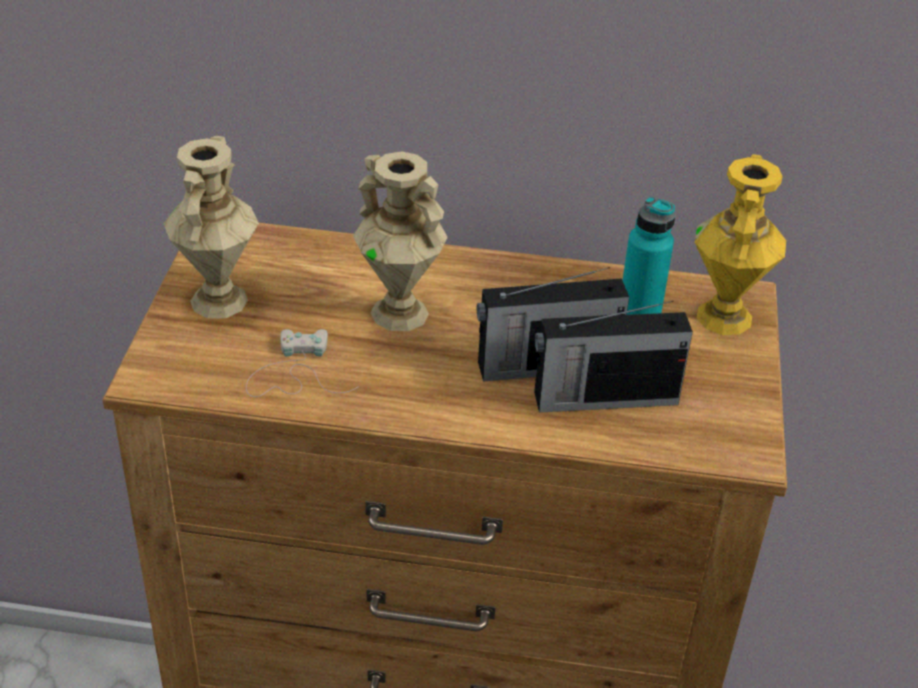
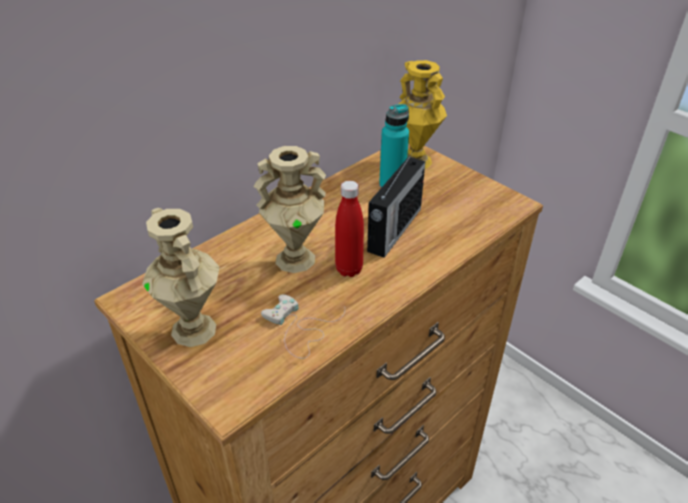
camera: 50 degrees left, 0 degrees up
radio [534,301,693,413] -> none
none -> red bottle [335,181,364,277]

